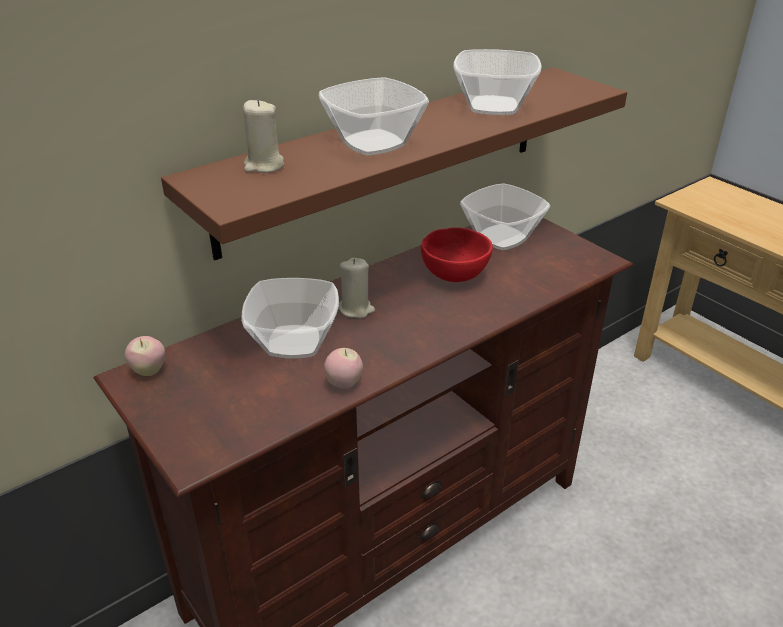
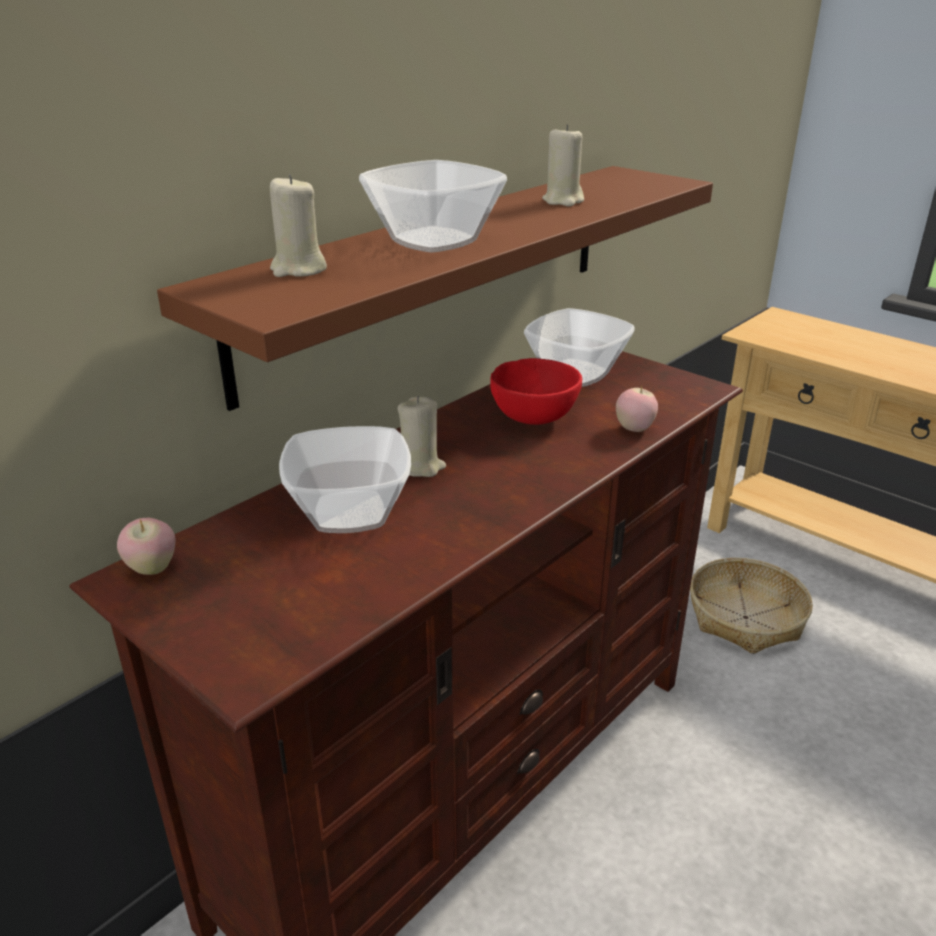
camera: 10 degrees left, 5 degrees down
apple [324,348,363,389] -> apple moved to [616,385,658,432]
bowl [453,49,542,115] -> beige candle [542,124,584,206]
none -> basket [690,558,813,654]

